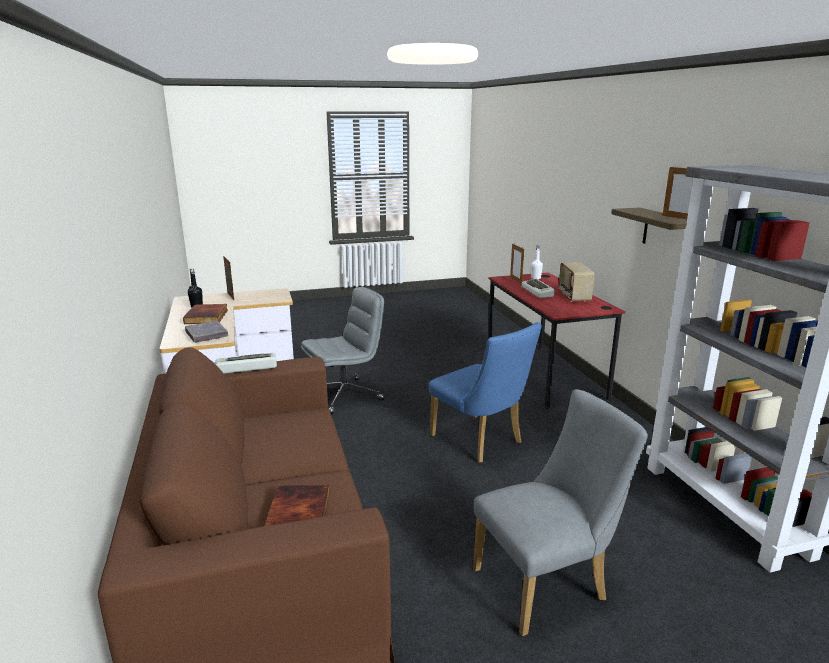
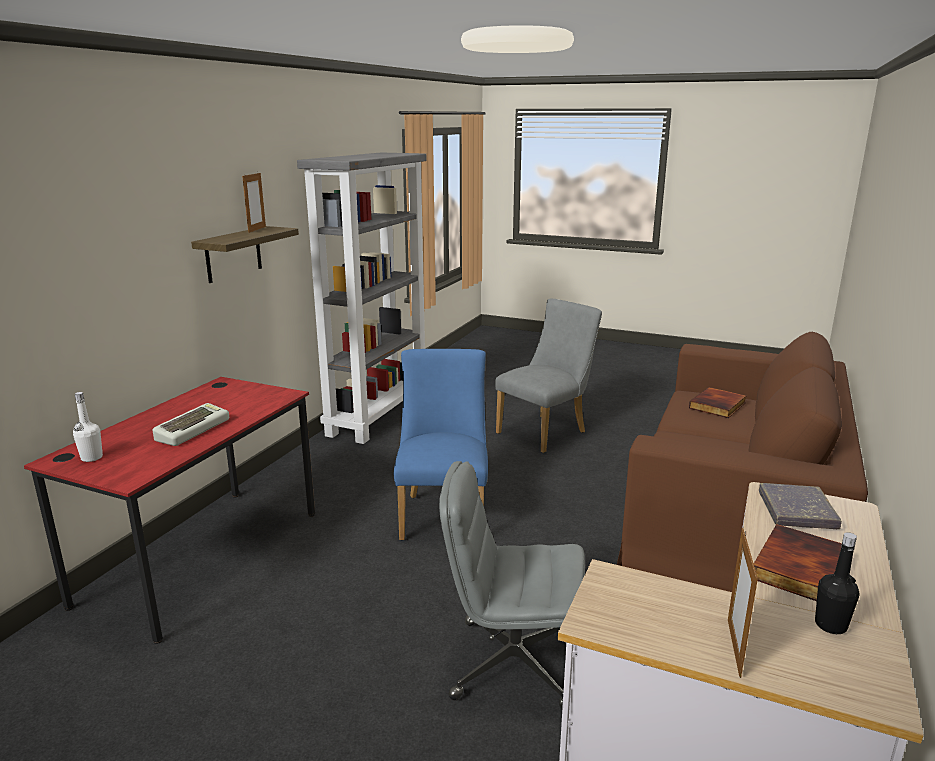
camera: 140 degrees left, 0 degrees up
keyboard [215,353,277,374] -> none
grey chair [473,389,648,636] -> grey chair turned 120 degrees clockwise [495,299,602,453]
picture frame [510,244,524,284] -> none
radio [559,262,595,302] -> none

